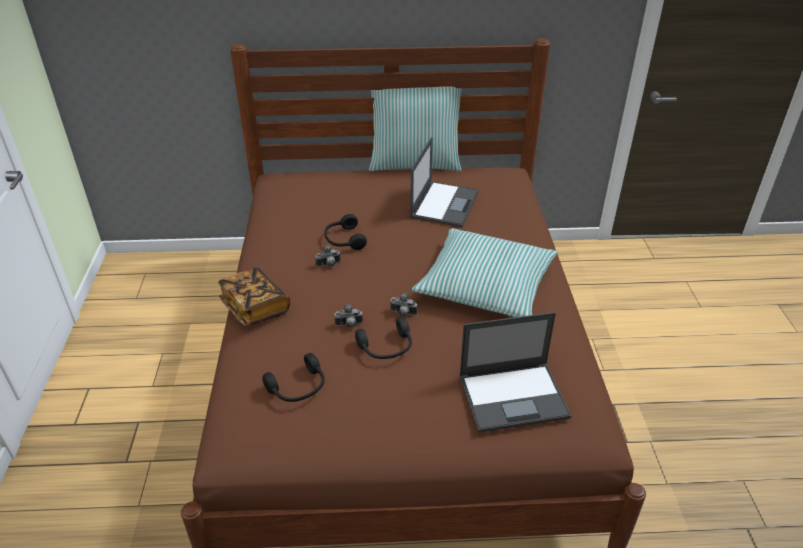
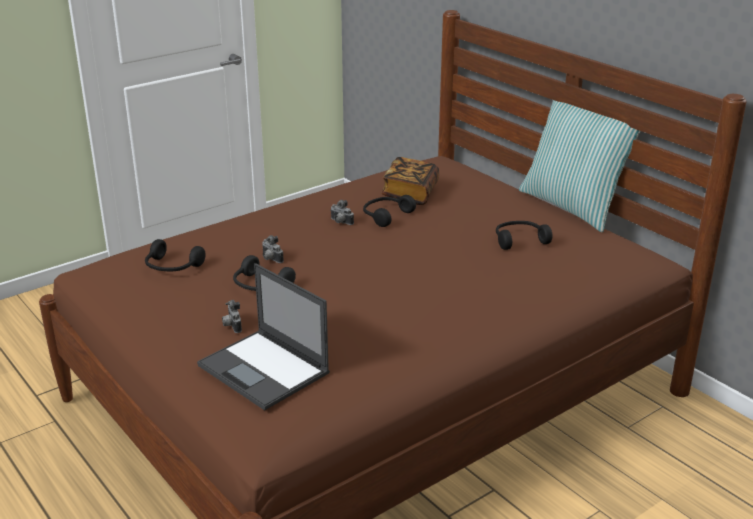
camera: 55 degrees right, 10 degrees down
book [218,267,290,326] -> book moved to [381,157,439,205]
camera [390,292,417,317] -> camera moved to [222,300,242,333]
laptop [410,137,479,227] -> black headphones [496,221,552,250]
pillow [412,228,558,317] -> none

